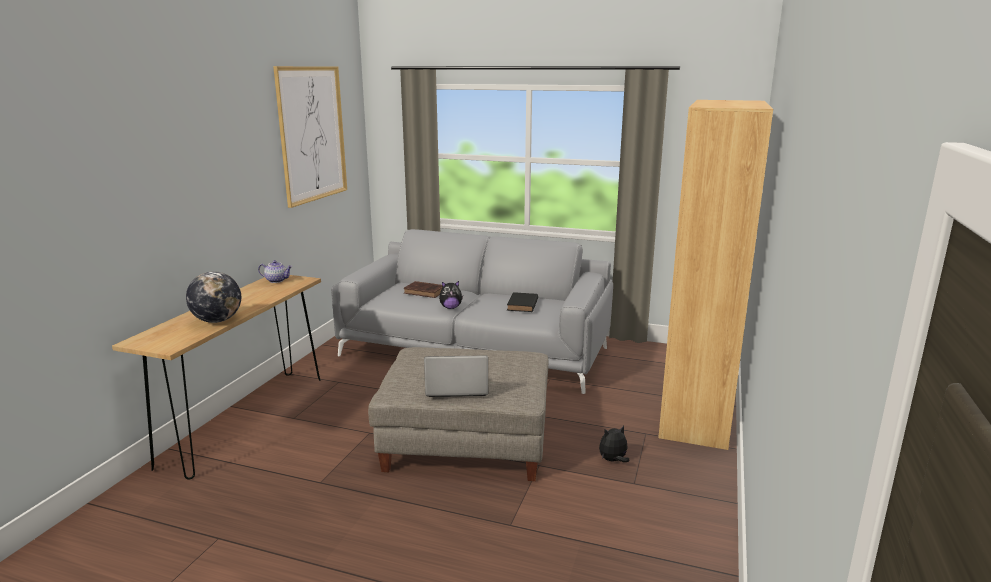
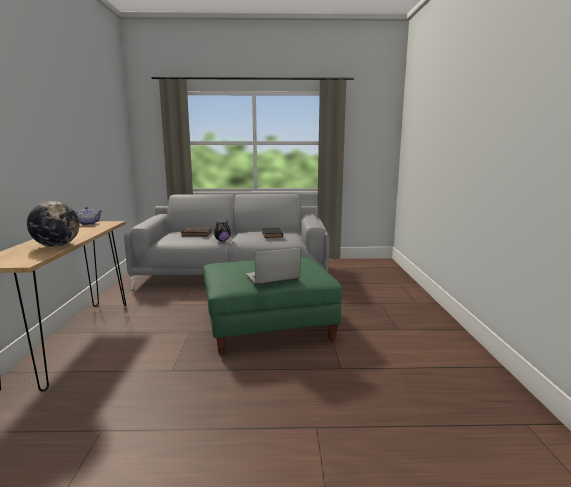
camera: 20 degrees left, 5 degrees down
picture [273,66,347,208] -> none
grey ottoman [368,347,548,481] -> green ottoman [203,257,342,354]
plush toy [599,426,630,462] -> none
brown bookcase [658,100,773,450] -> none

